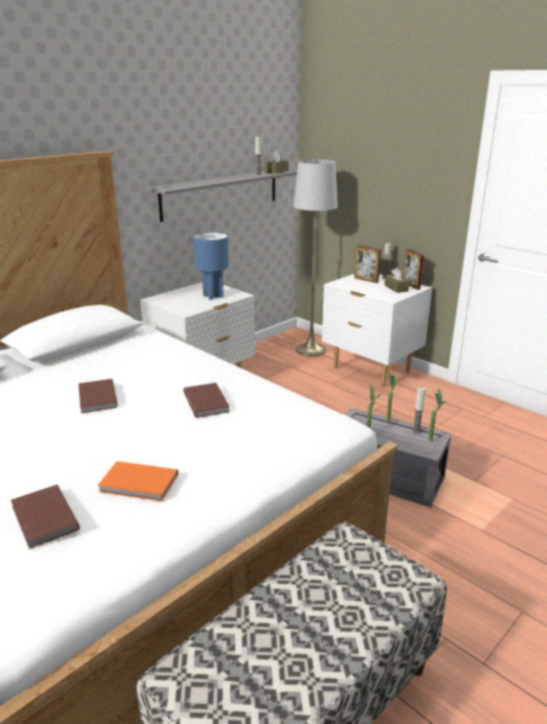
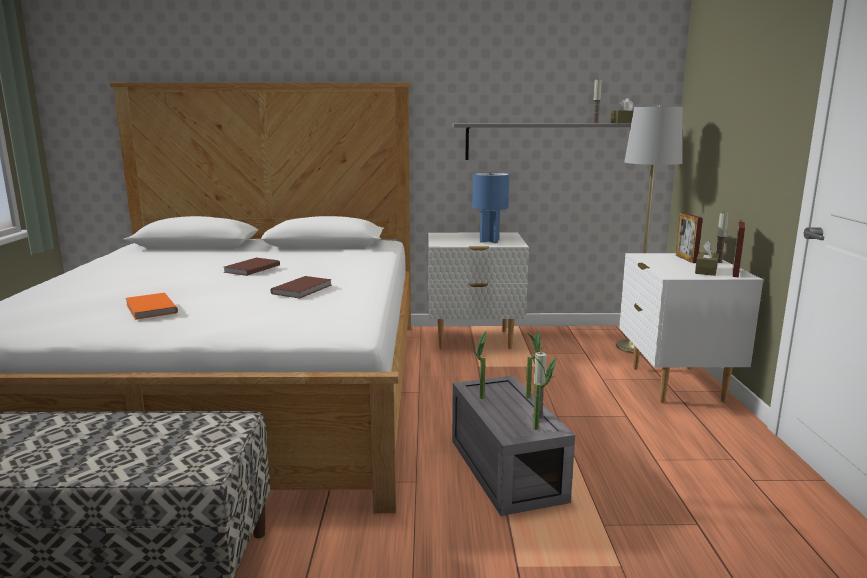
camera: 45 degrees right, 10 degrees down
brown book [11,485,80,549] -> none

